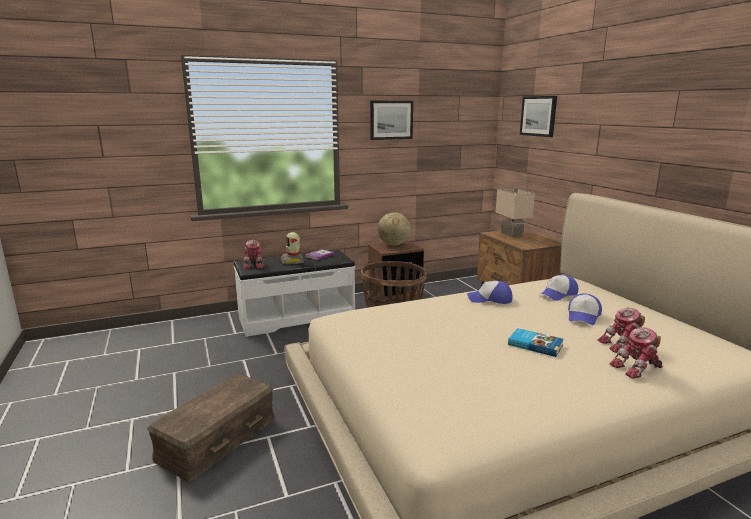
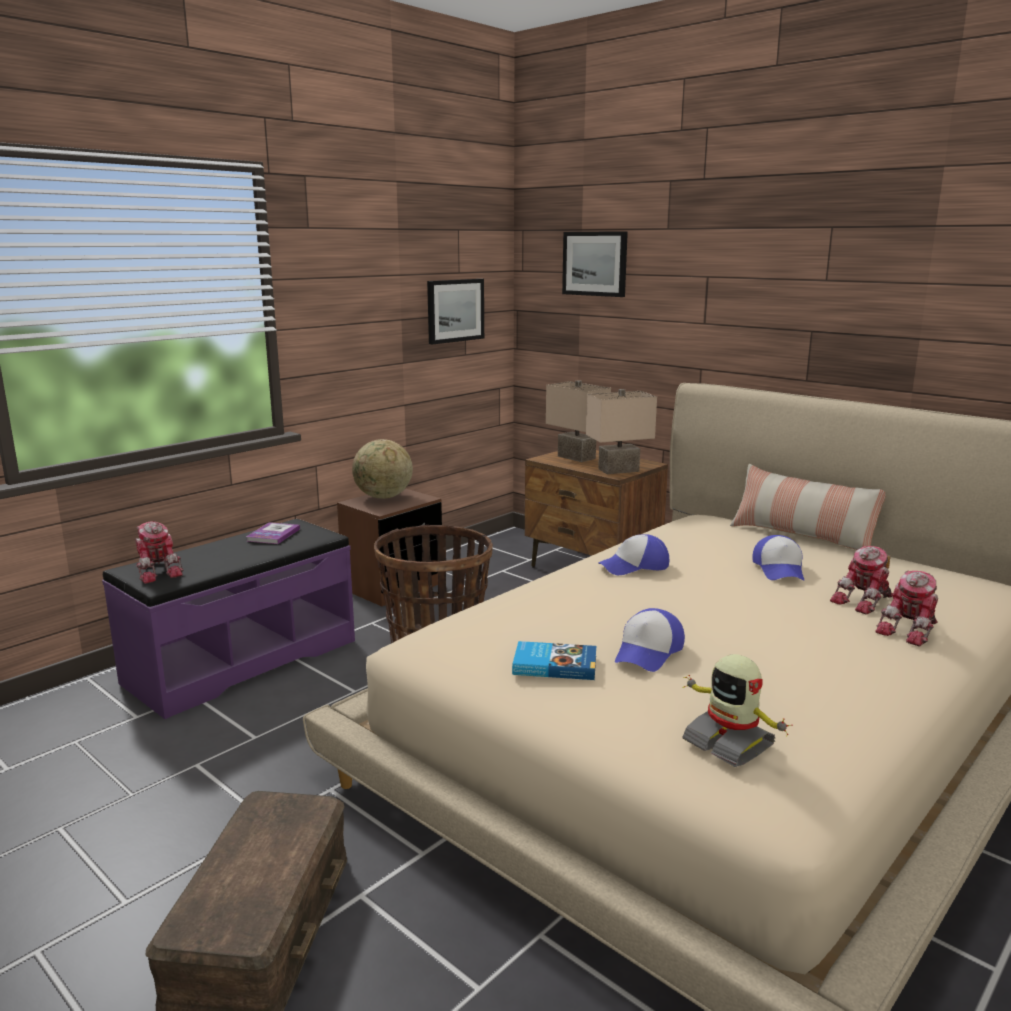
camera: 25 degrees left, 0 degrees up
white bench [234,250,355,337] -> purple bench [102,519,355,719]
toy robot [281,232,304,265] -> toy robot moved to [682,654,793,767]
picture [370,101,413,140] -> picture moved to [427,279,484,344]
book [508,328,564,357] -> book moved to [512,641,596,680]
cap [539,275,578,301] -> cap moved to [615,608,685,672]
none -> beige table lamp [586,389,657,474]
none -> pillow [730,464,886,550]

